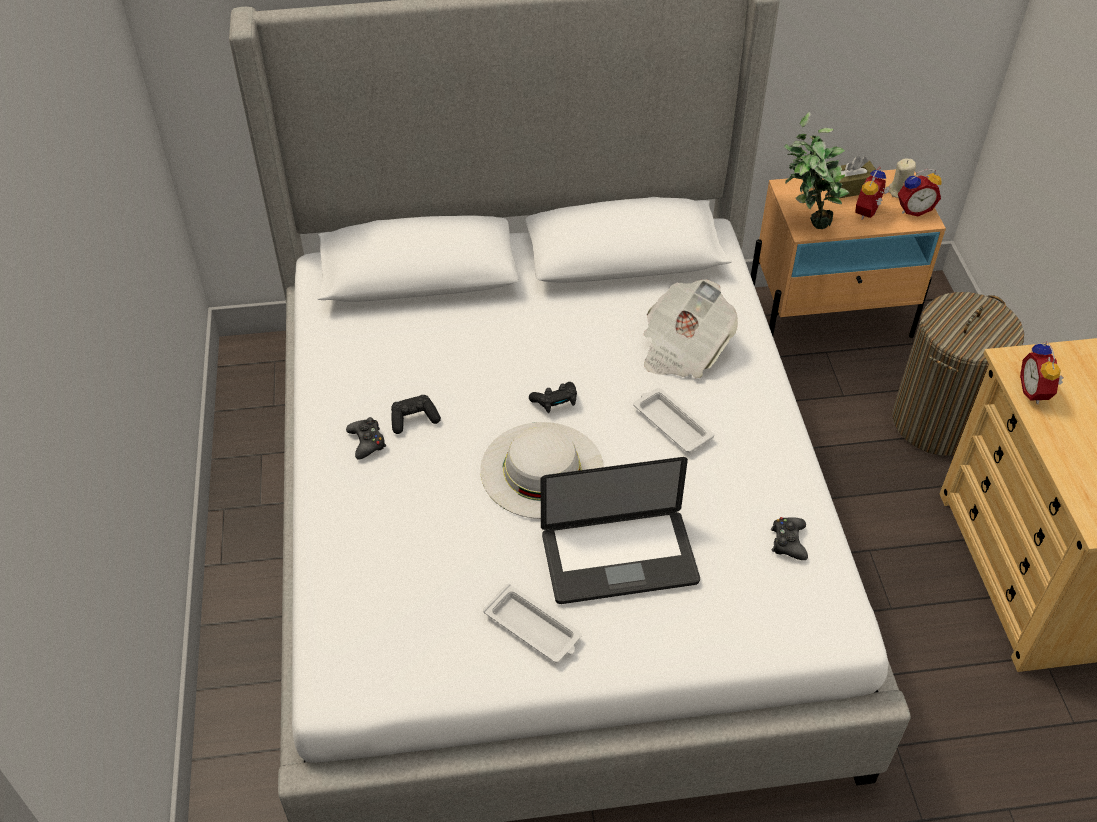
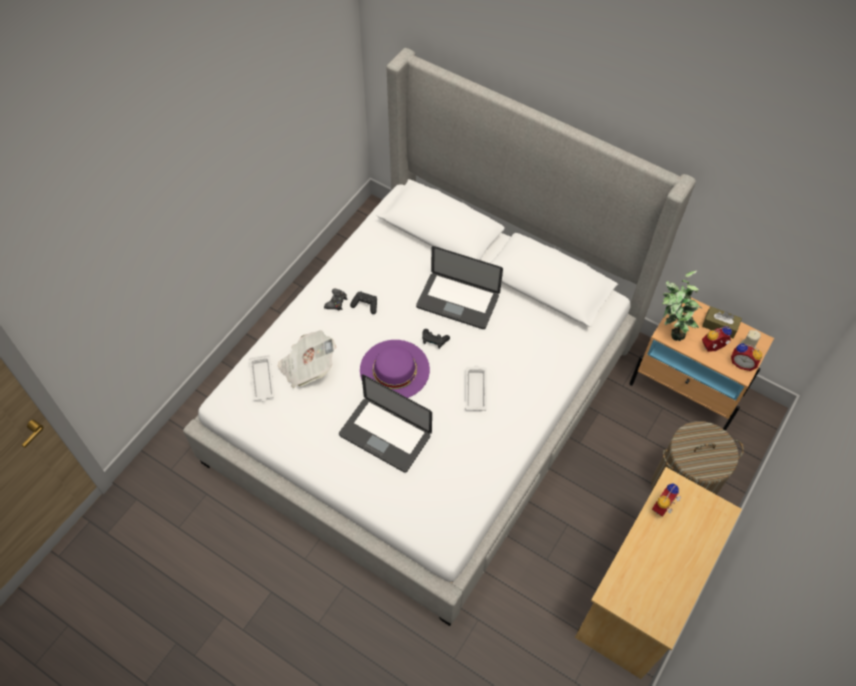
camera: 40 degrees right, 10 degrees up
white hat [480,422,604,519] -> purple hat [360,340,430,398]
white tray [483,584,582,663] -> white tray moved to [249,355,275,402]
newspaper [643,280,738,378] -> newspaper moved to [277,330,336,388]
black game controller [771,517,808,560] -> none
none -> laptop [416,246,503,329]

